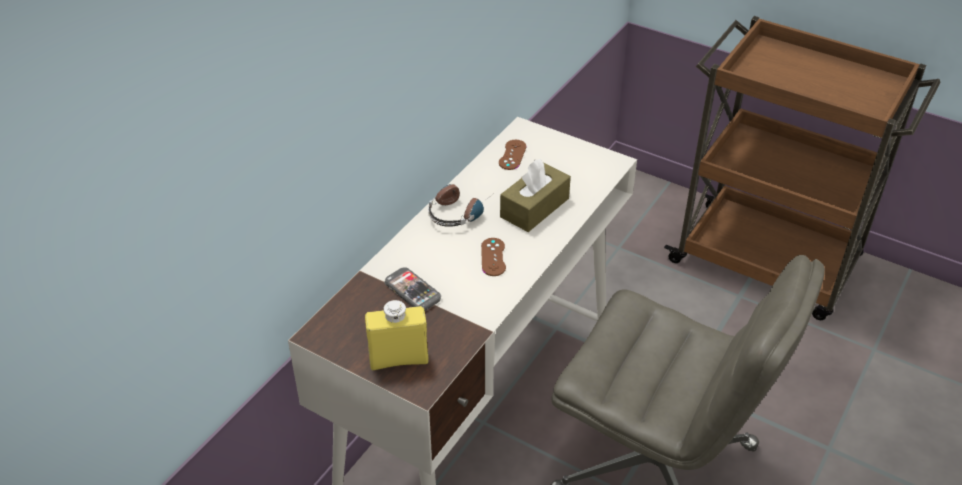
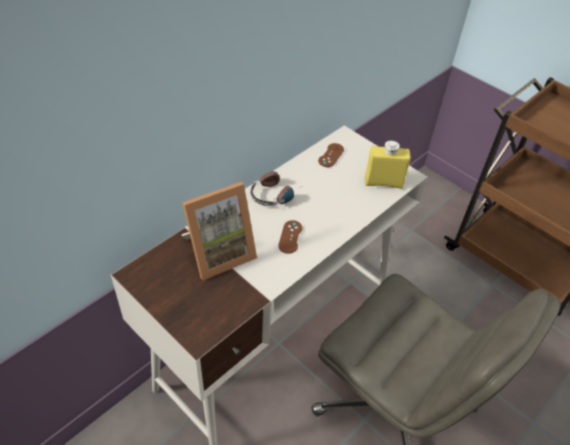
camera: 10 degrees right, 5 degrees up
yellow bottle [365,300,428,370] -> yellow bottle moved to [365,141,411,189]
phone [384,268,441,311] -> picture frame [182,182,257,280]
brown tissue box [500,159,571,232] -> none

